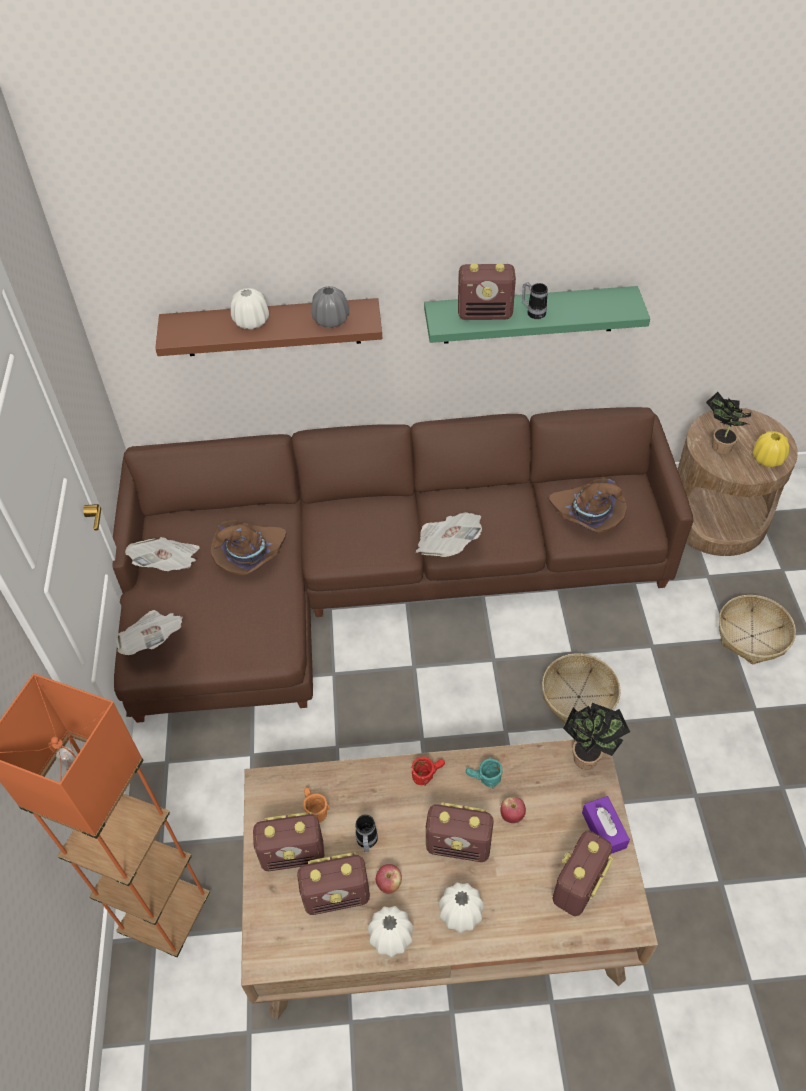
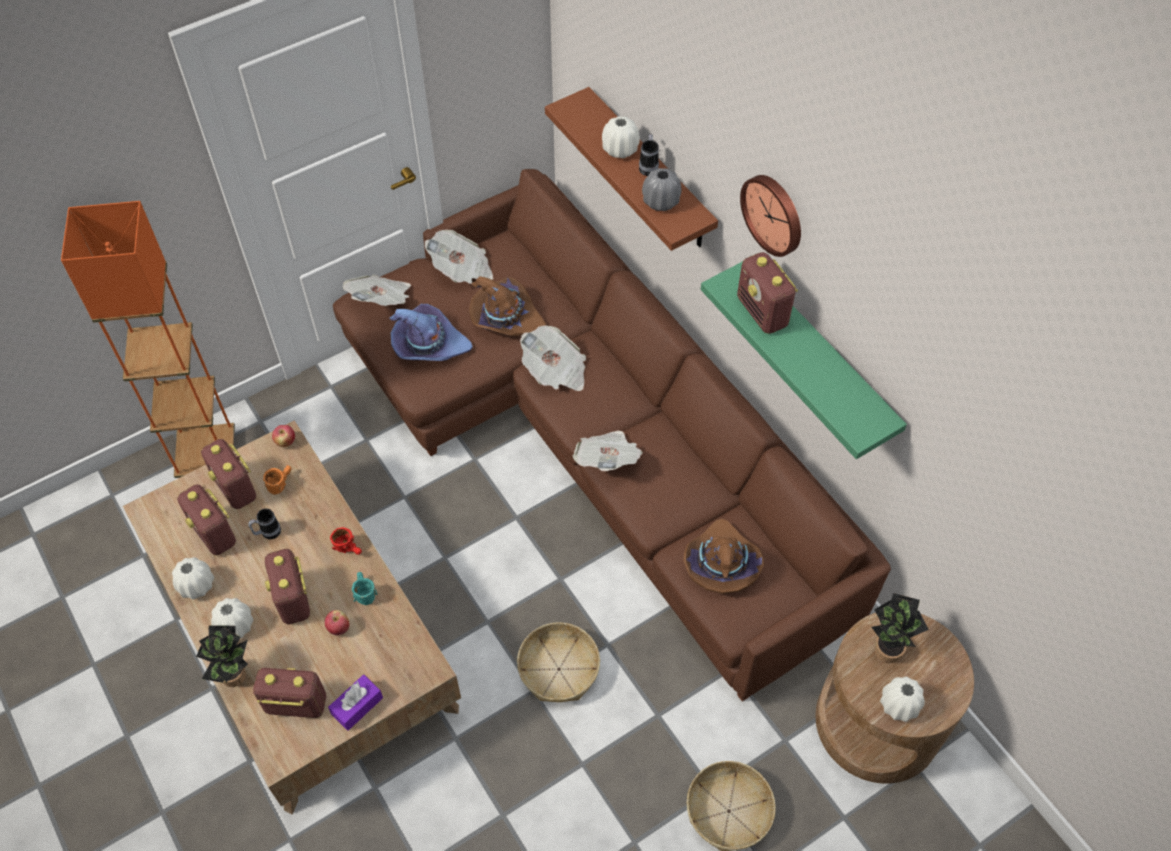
camera: 60 degrees right, 5 degrees up
apple [376,864,402,894] -> apple moved to [272,425,295,447]
mug [522,282,548,319] -> mug moved to [639,134,659,176]
potted plant [563,703,630,770] -> potted plant moved to [196,625,248,687]
yellow vase [753,431,789,467] -> white vase [880,676,925,722]
none -> purple hat [389,304,473,361]
none -> newspaper [520,326,586,391]
none -> wall clock [740,175,801,257]

